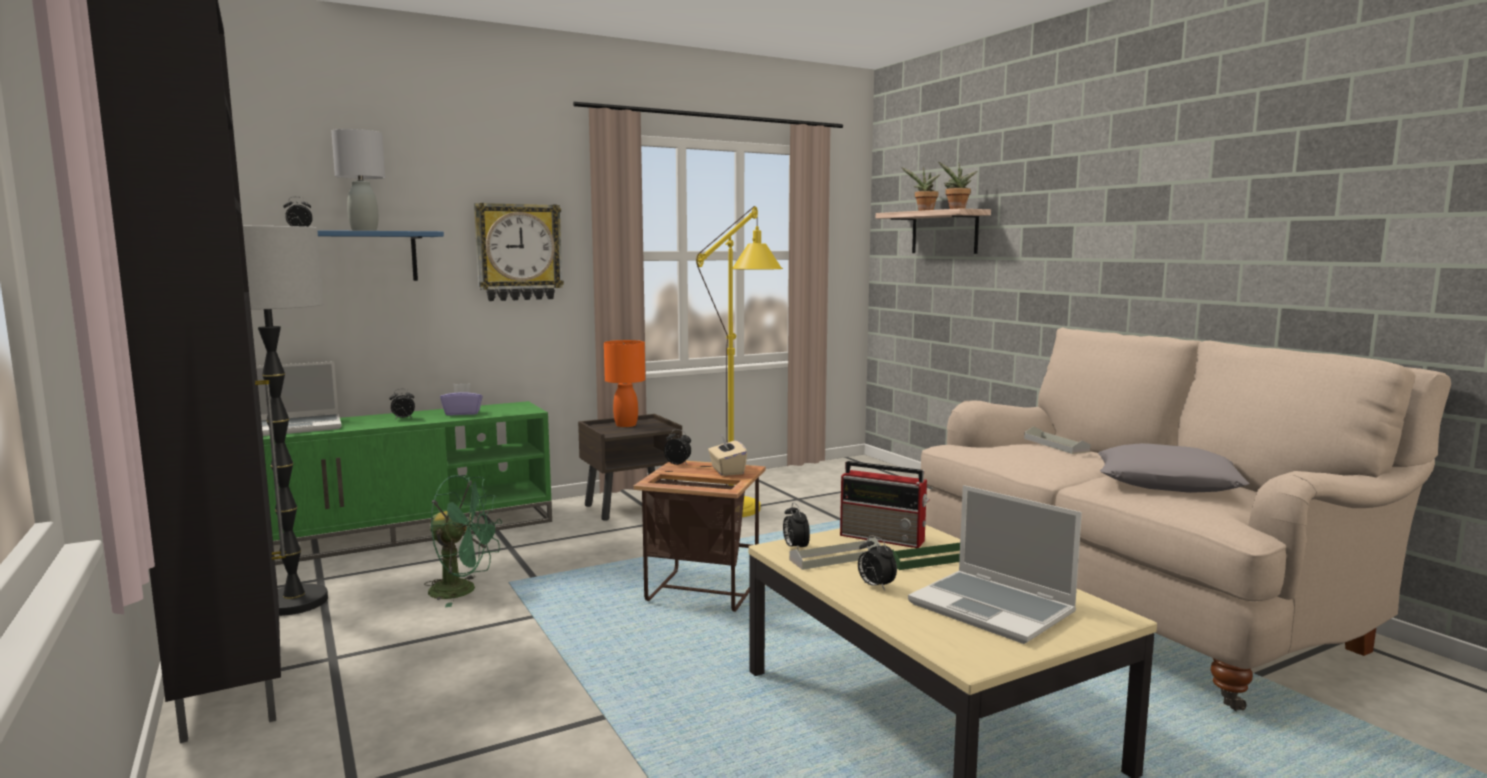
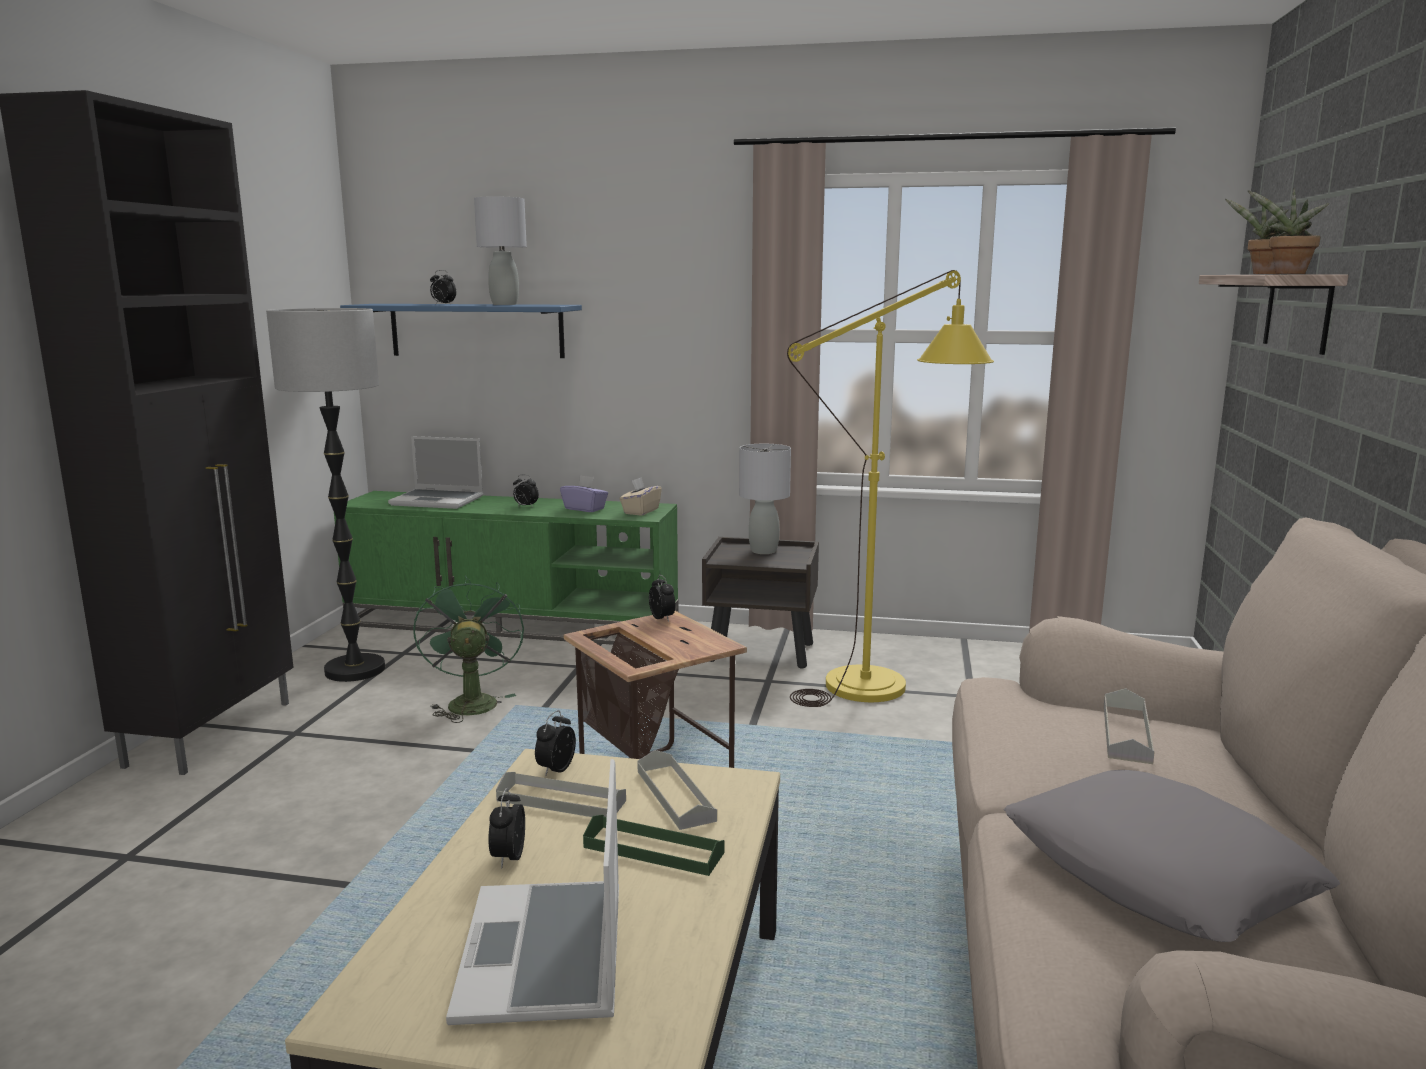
camera: 40 degrees right, 5 degrees up
green fan [424,475,502,607] -> green fan turned 150 degrees counterclockwise [413,576,524,723]
wall clock [474,203,564,301] -> none
orange table lamp [604,340,645,427] -> grey table lamp [739,444,791,554]
beige tissue box [708,435,747,476] -> beige tissue box moved to [620,477,662,516]
radio [840,461,930,548] -> grey tray [637,750,717,830]

